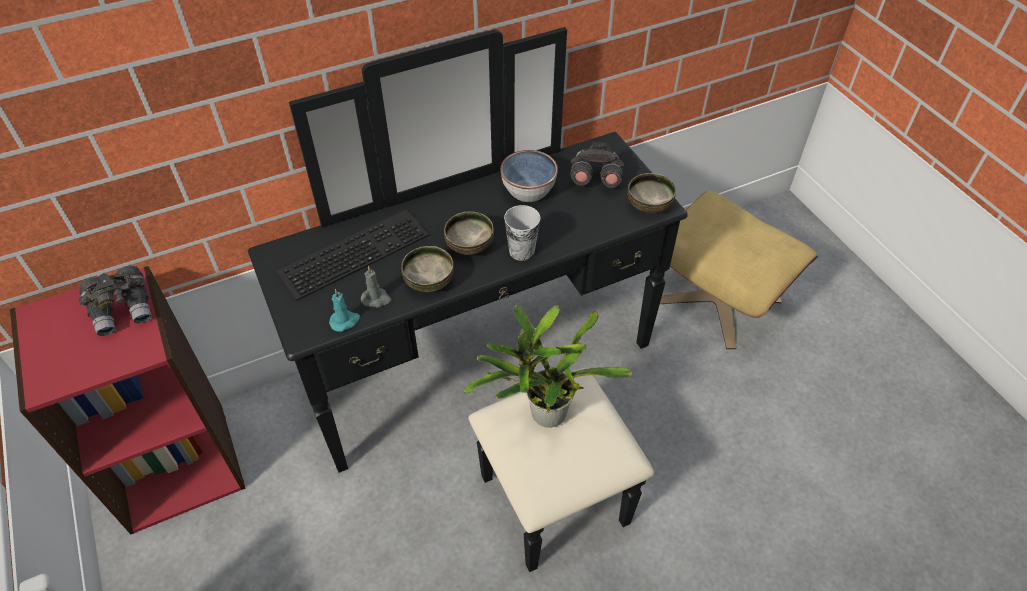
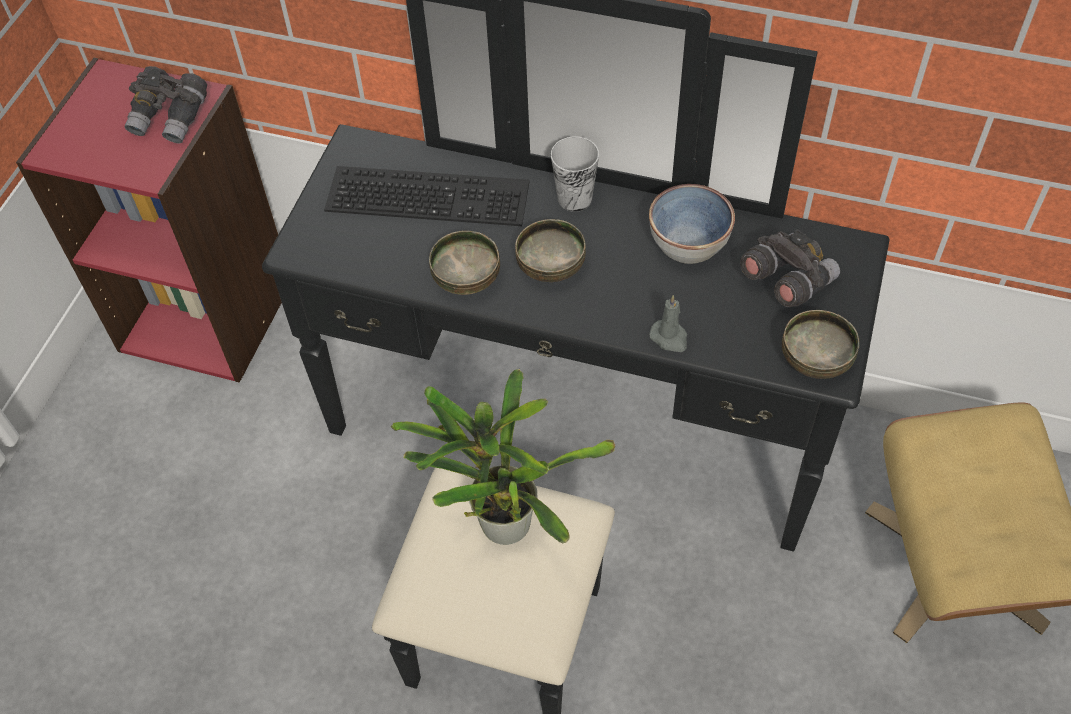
camera: 45 degrees right, 5 degrees up
turquoise candle [329,289,360,332] -> none
grey candle [361,266,391,307] -> grey candle moved to [649,295,687,352]
cup [504,205,540,261] -> cup moved to [551,137,599,212]

